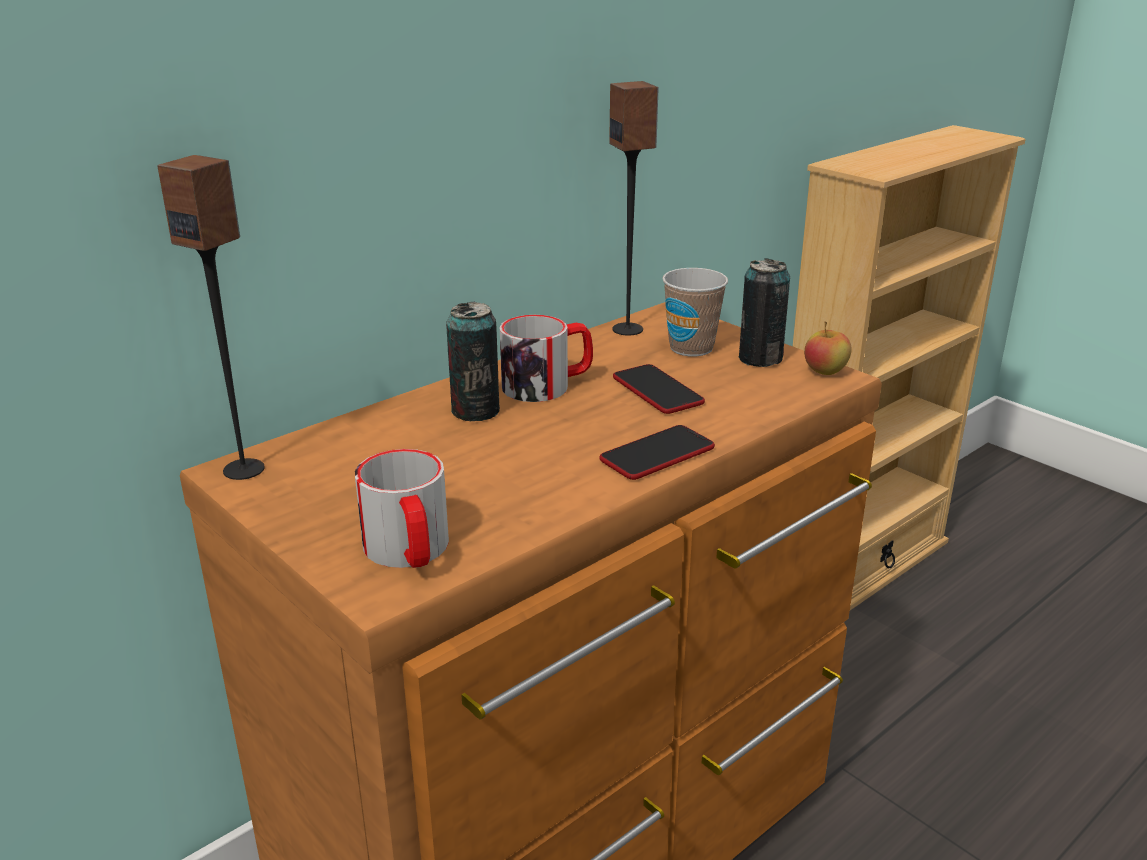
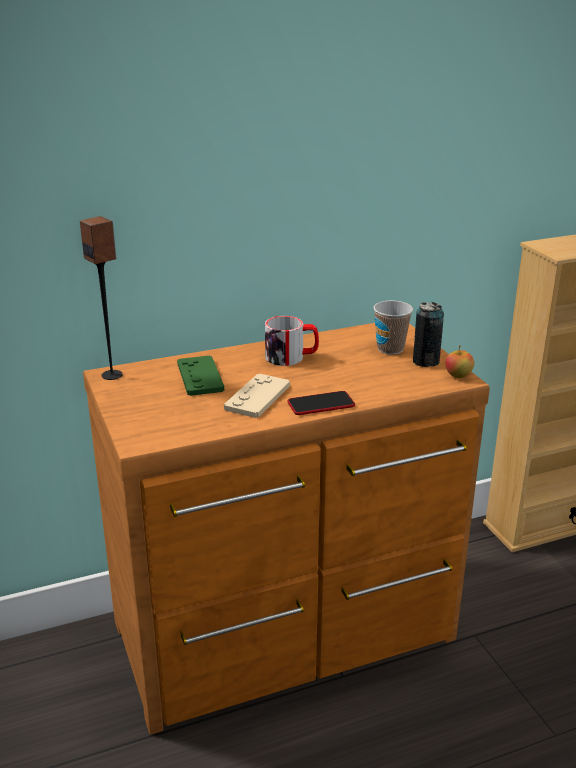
camera: 20 degrees right, 0 degrees up
mug [355,449,449,568] -> none
can [446,302,500,421] -> none
speaker [609,81,659,336] -> none
phone [613,364,705,414] -> none
none -> green game controller [177,355,224,396]
none -> beige game controller [224,374,290,418]

